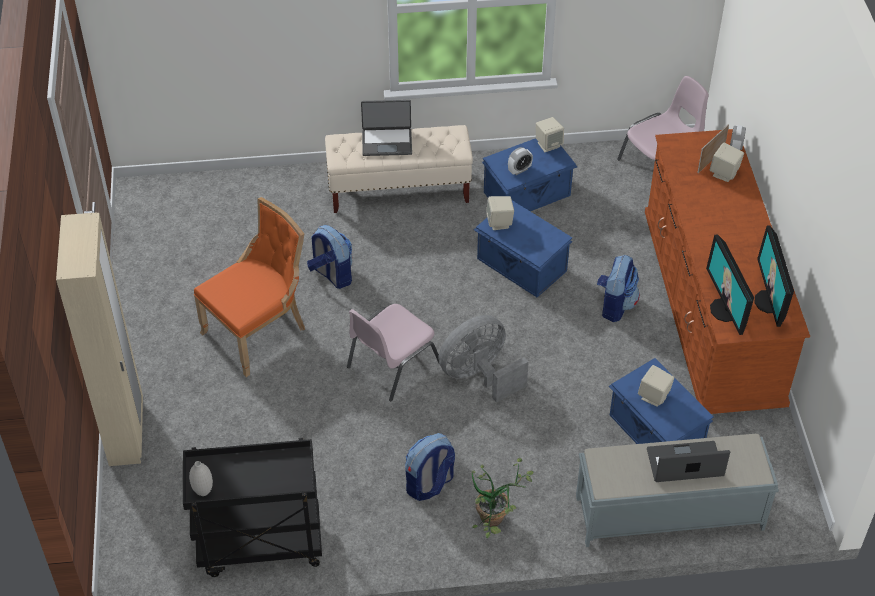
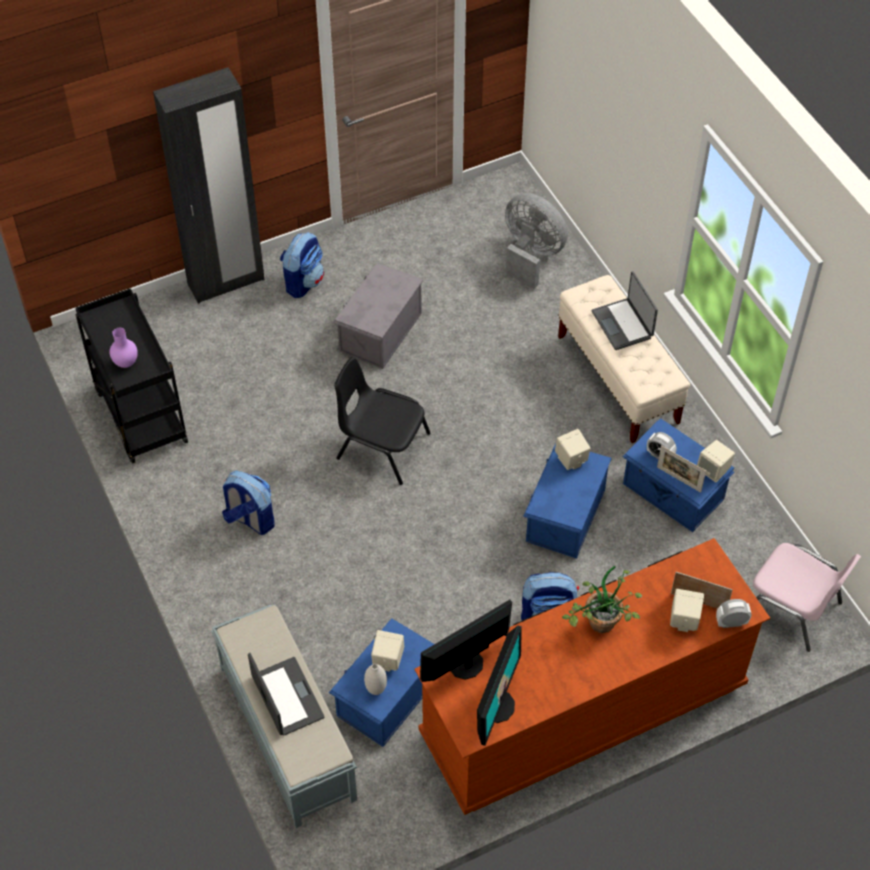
camera: 70 degrees right, 5 degrees up
beige wardrobe [56,212,143,466] -> black wardrobe [153,67,264,304]
white vase [189,461,213,496] -> white vase moved to [364,664,387,695]
orange chair [194,197,305,377] -> grey storage box [333,263,423,369]
backpack [307,225,352,289] -> backpack moved to [280,232,324,298]
pink chair [347,304,439,401] -> black chair [334,357,431,485]
grey fan [438,315,529,402] -> grey fan moved to [505,193,568,289]
potted plant [471,458,533,538] -> potted plant moved to [562,566,642,633]
monitor [754,225,794,327] -> monitor turned 135 degrees clockwise [477,626,522,746]
none -> purple vase [109,328,138,368]
none -> picture frame [657,445,706,493]

